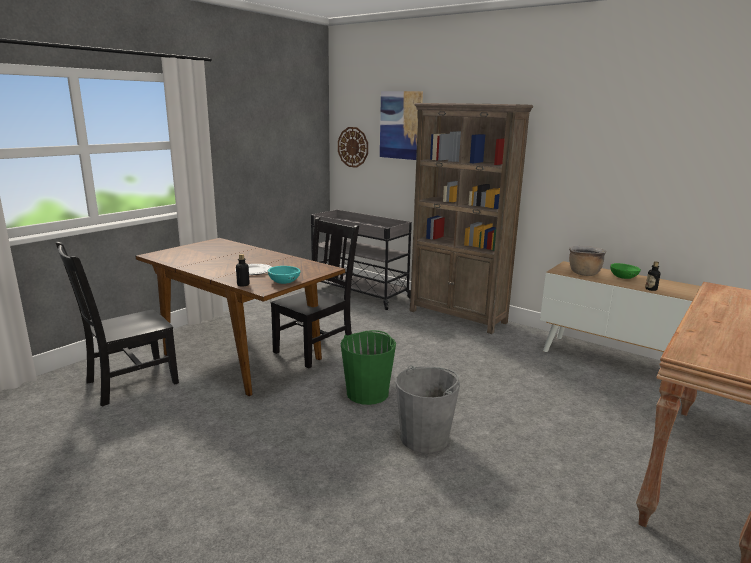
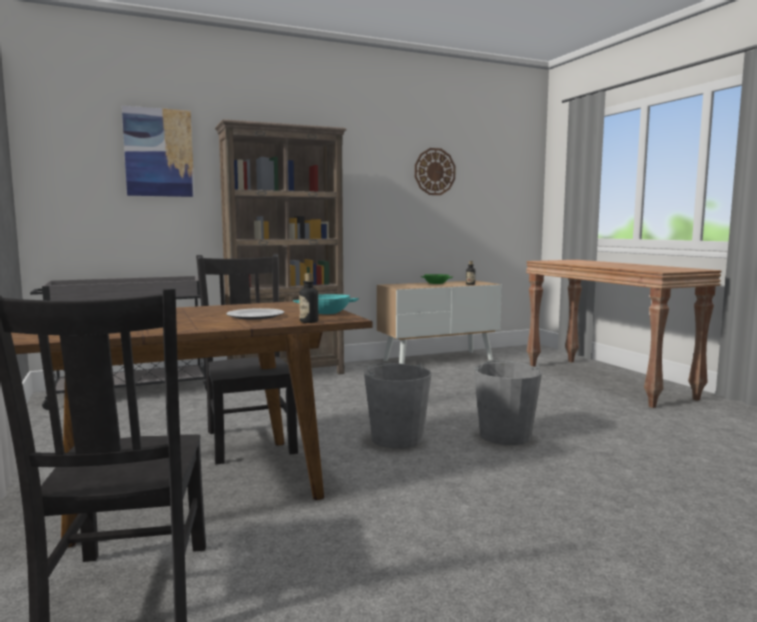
camera: 60 degrees left, 10 degrees down
wall clock [338,127,368,168] -> wall clock moved to [415,148,456,195]
green bucket [341,330,396,405] -> grey bucket [364,363,432,449]
brown cooking pot [569,246,606,276] -> none

